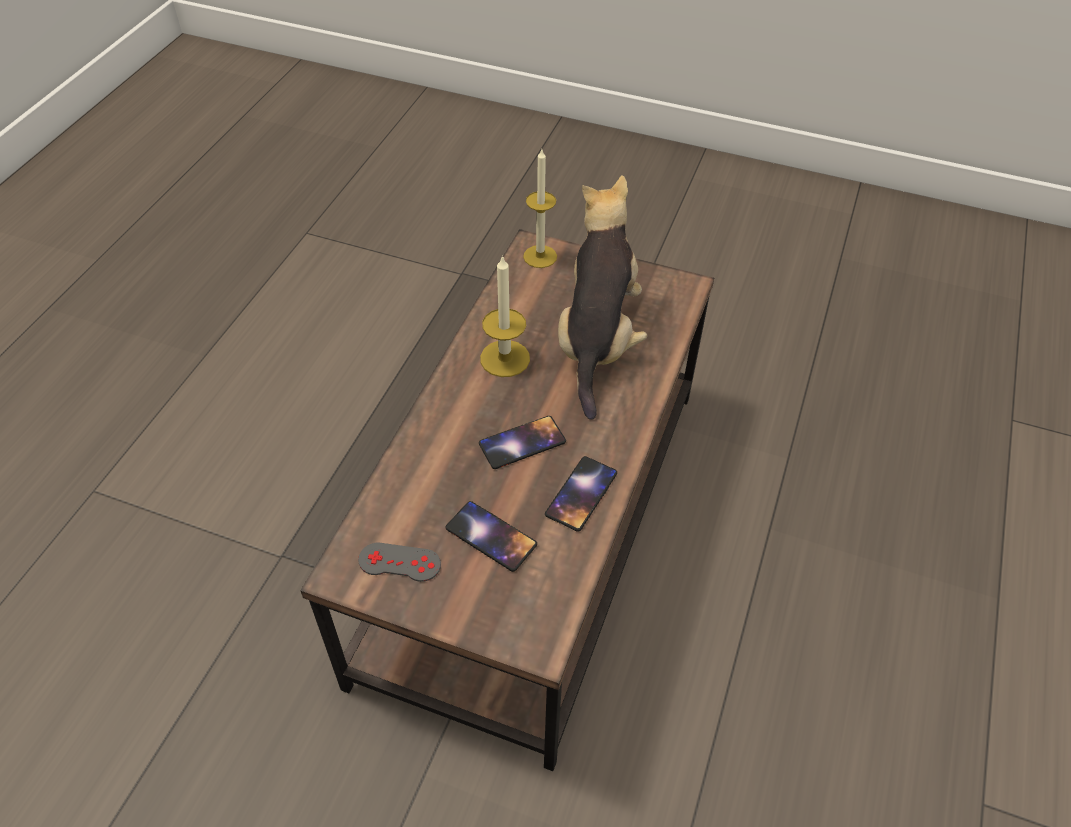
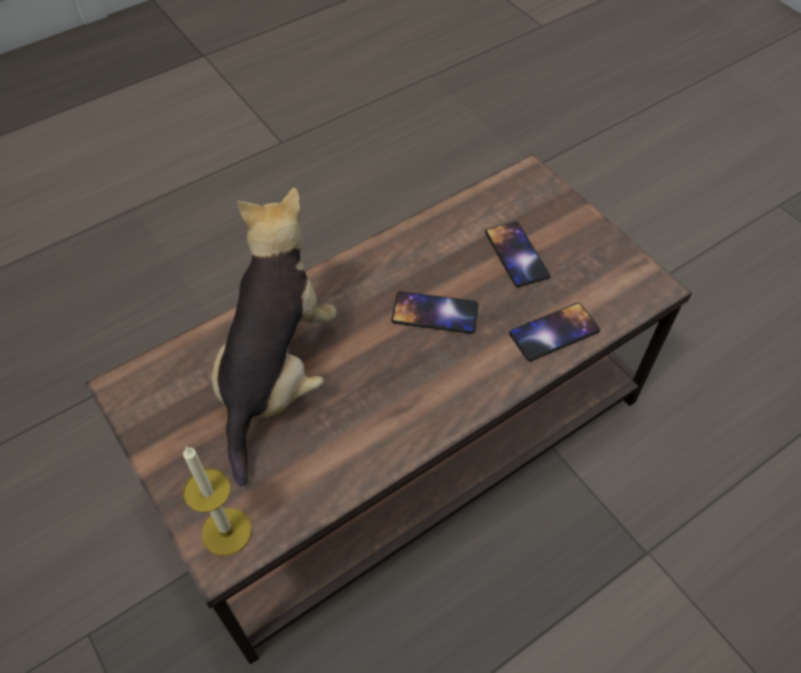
camera: 145 degrees left, 5 degrees up
grey game controller [358,543,441,582] -> none
candle [480,255,530,377] -> none
phone [545,456,617,532] -> phone moved to [509,303,600,361]
plush toy [558,175,647,420] -> plush toy turned 150 degrees clockwise [212,188,336,486]

